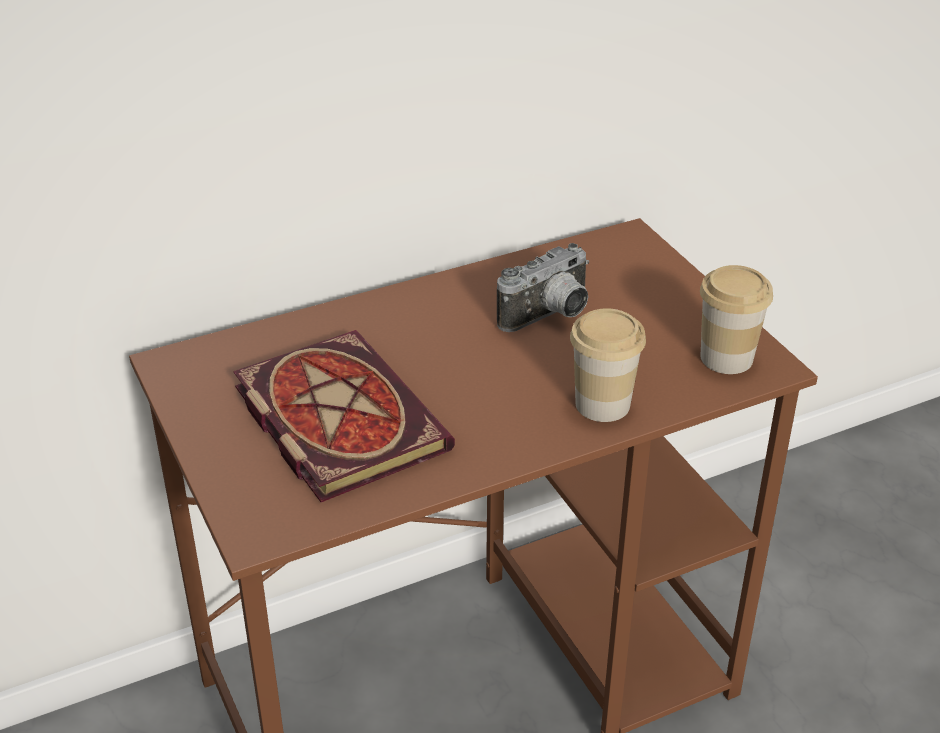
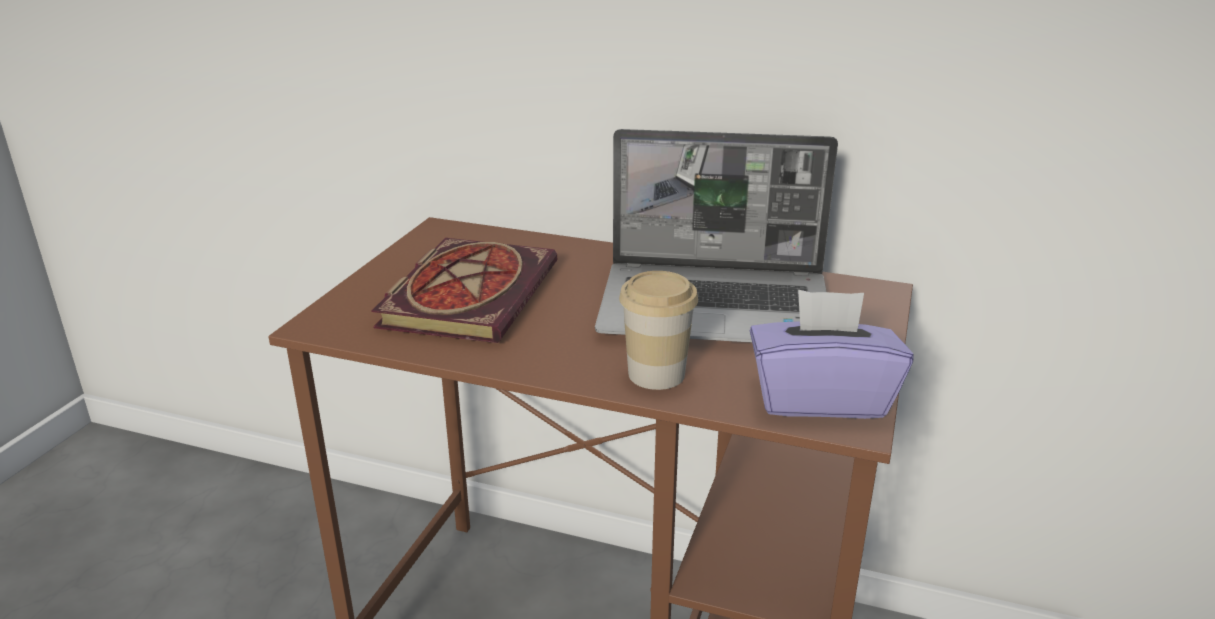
camera: 45 degrees right, 10 degrees down
camera [497,243,589,332] -> laptop [595,129,838,343]
cup [700,265,773,374] -> purple tissue box [750,290,914,419]

